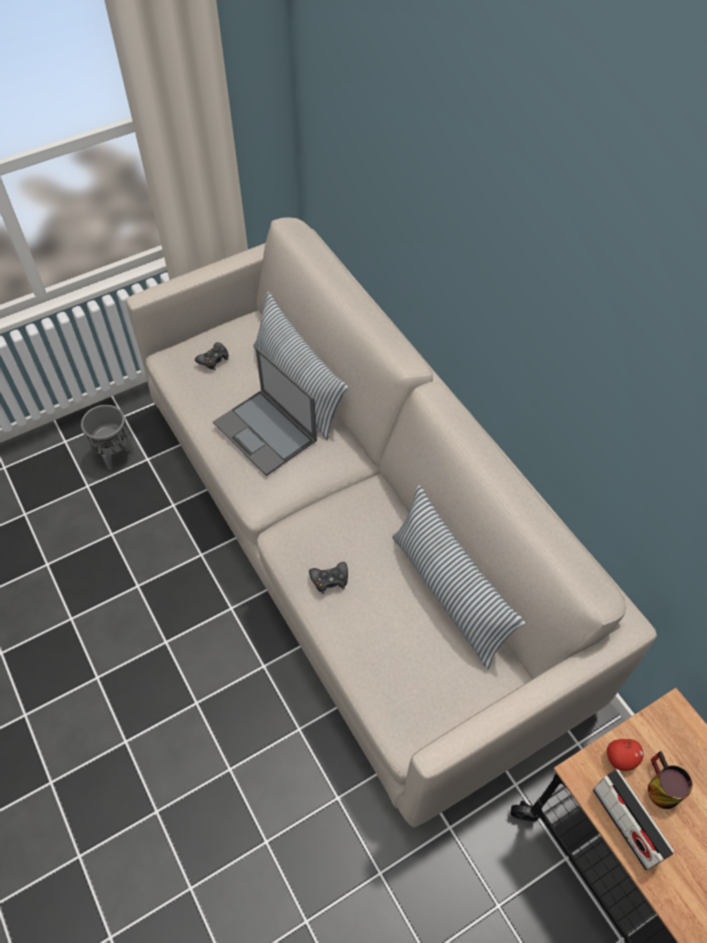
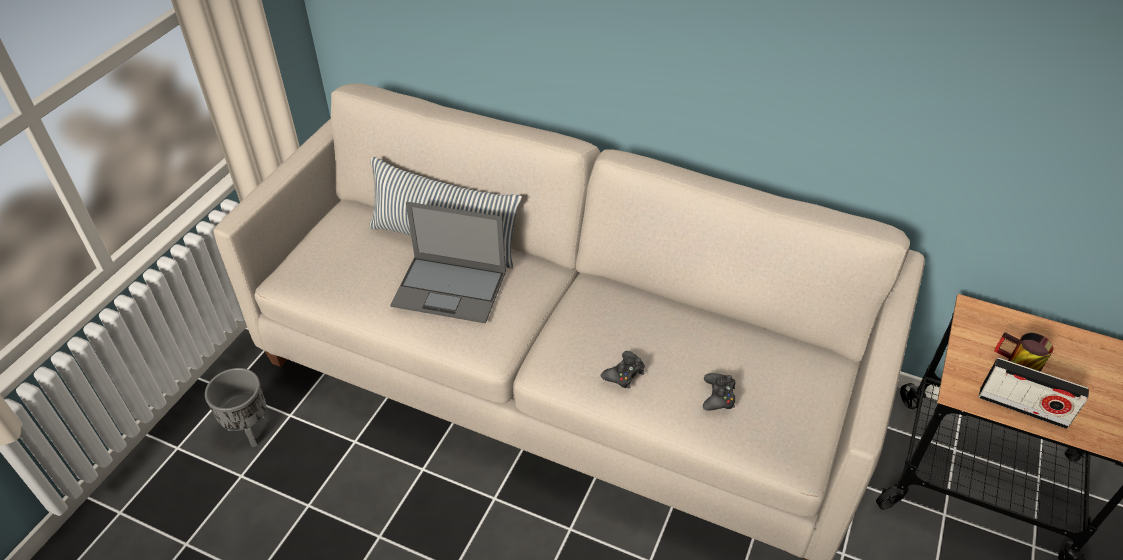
camera: 35 degrees left, 10 degrees down
black game controller [195,342,229,370] -> black game controller moved to [703,373,735,410]
pillow [392,485,525,670] -> none
apple [607,739,644,771] -> none

